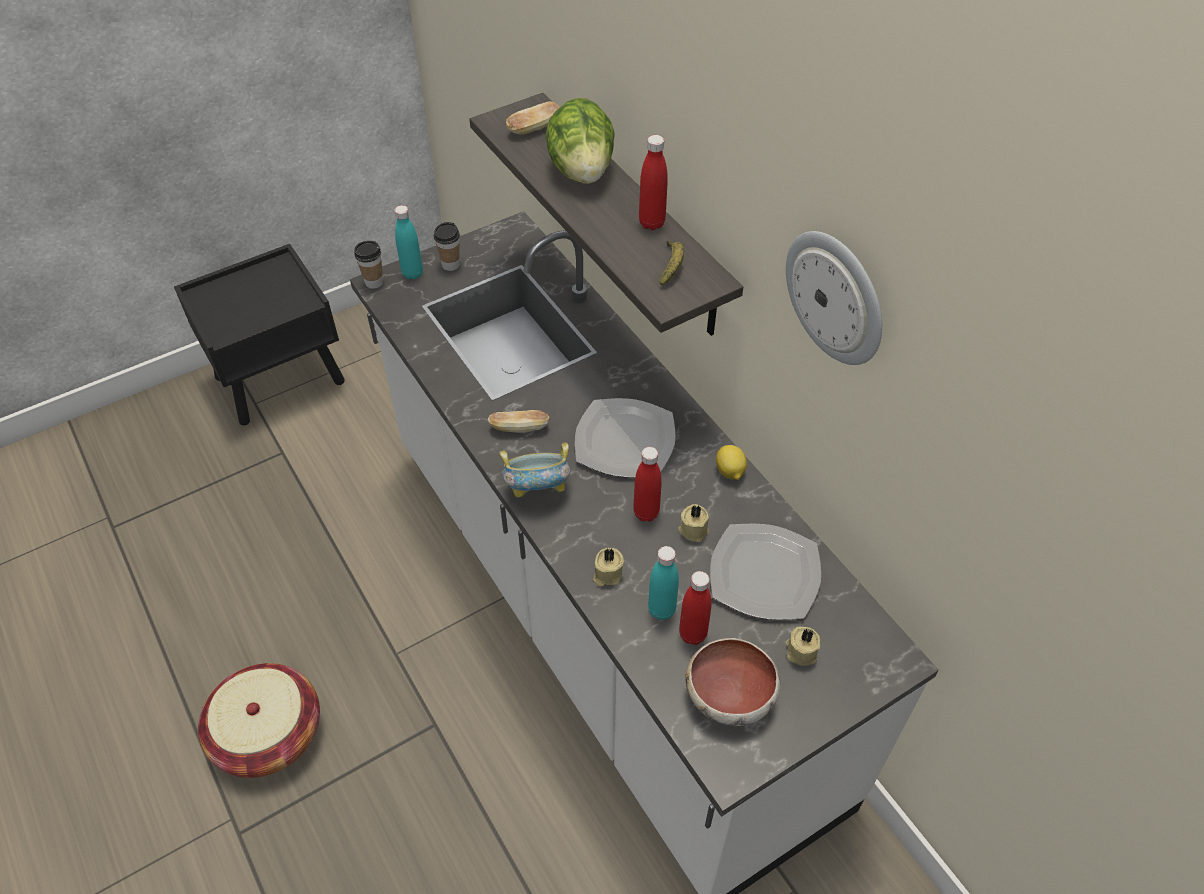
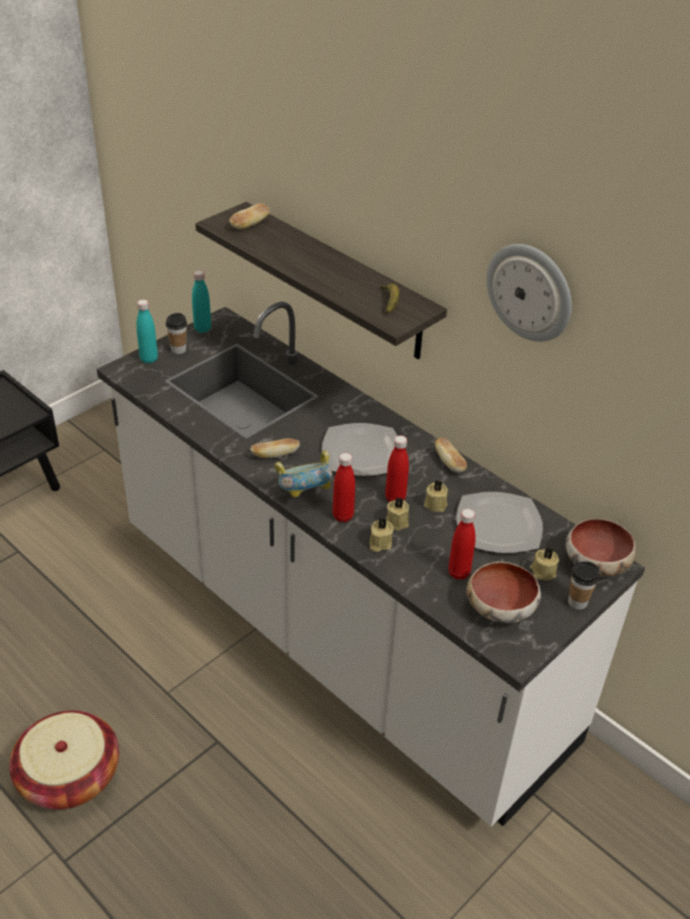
camera: 15 degrees left, 10 degrees down
cup [354,241,383,289] -> cup moved to [568,561,599,610]
lettuce [545,98,615,184] -> none
red bottle [639,135,668,230] -> red bottle moved to [333,453,355,522]
turquoise bottle [648,546,679,620] -> turquoise bottle moved to [192,270,211,333]
lemon [716,445,747,480] -> bread [435,438,467,473]
none -> beige candle [386,498,409,531]
none -> bowl [565,519,636,576]

